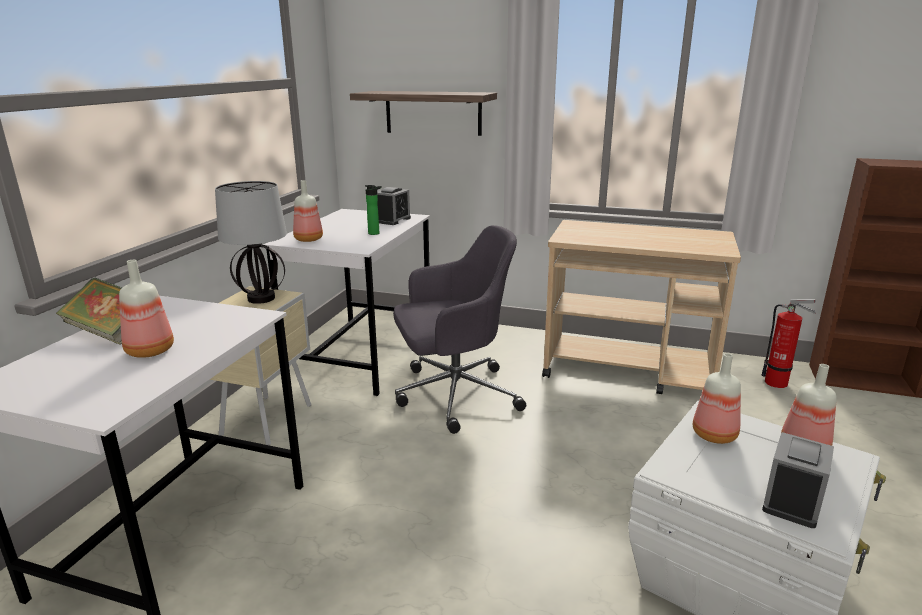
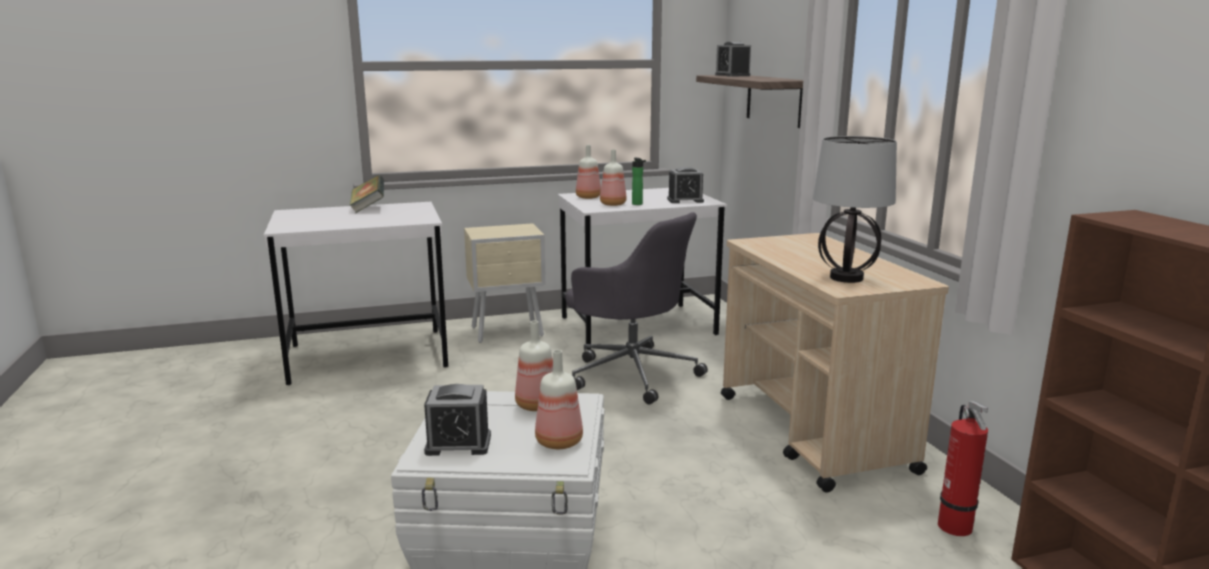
camera: 55 degrees right, 5 degrees down
bottle [119,260,174,358] -> bottle moved to [600,149,626,206]
table lamp [215,181,287,304] -> table lamp moved to [813,136,897,283]
none -> alarm clock [715,42,751,77]

